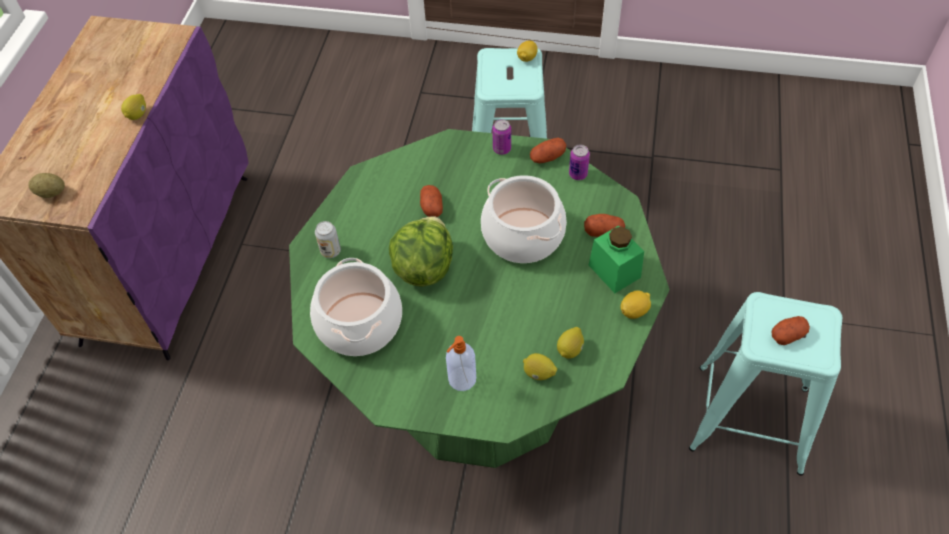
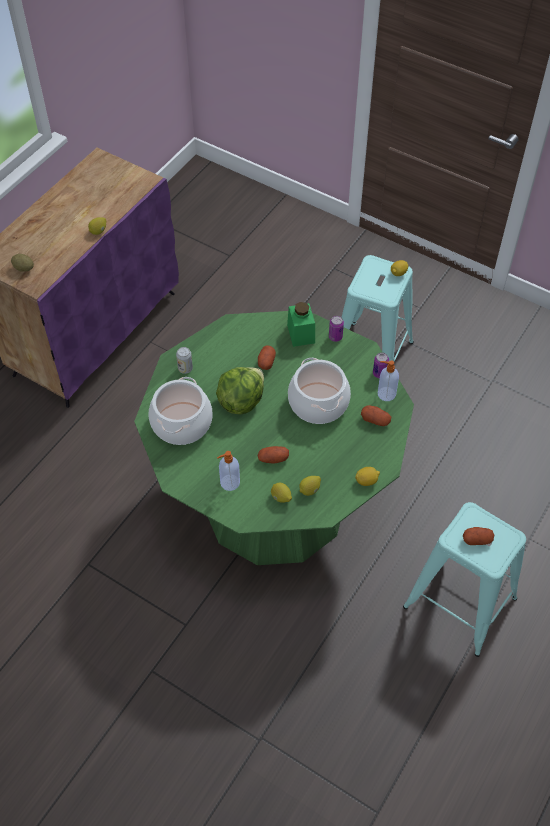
camera: 20 degrees right, 0 degrees up
potato [530,138,566,163] -> potato moved to [258,446,289,464]
green jar [589,225,644,293] -> green jar moved to [287,302,315,347]
none -> soap dispenser [378,360,399,401]

